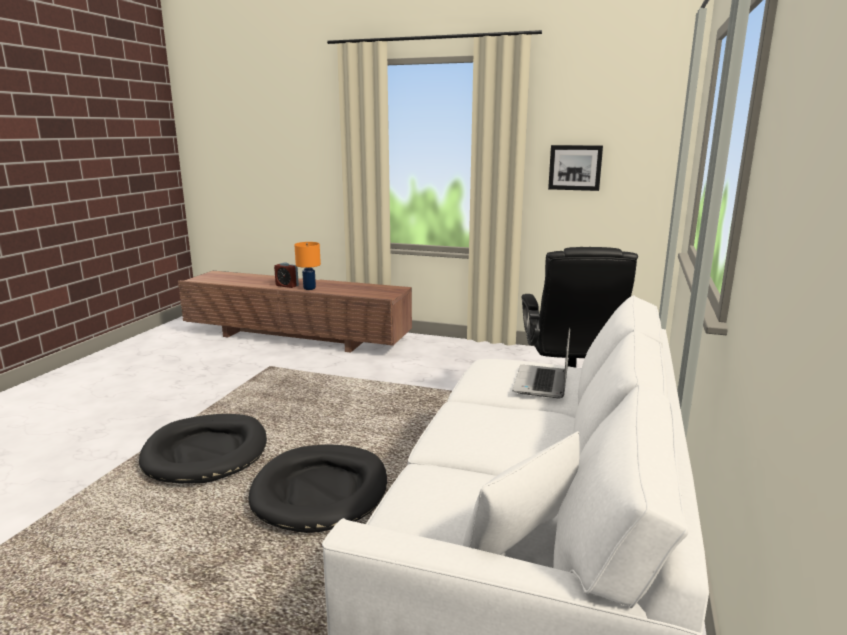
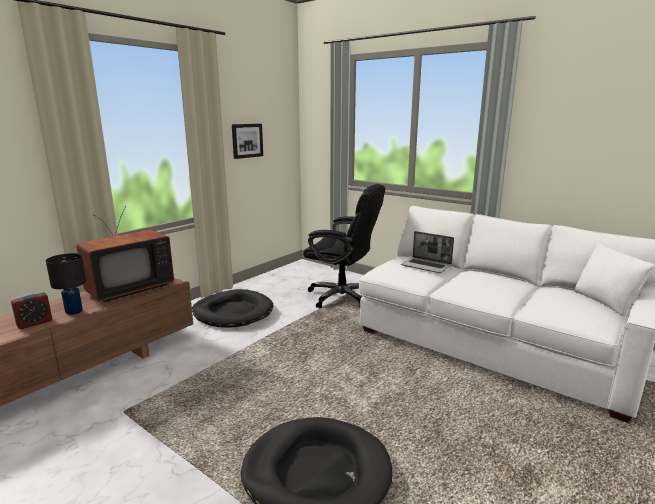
camera: 70 degrees left, 0 degrees up
black dog bed [248,444,387,533] -> black dog bed moved to [192,289,273,328]
orange table lamp [294,242,321,290] -> black table lamp [46,253,86,315]
none -> television [76,206,174,302]

